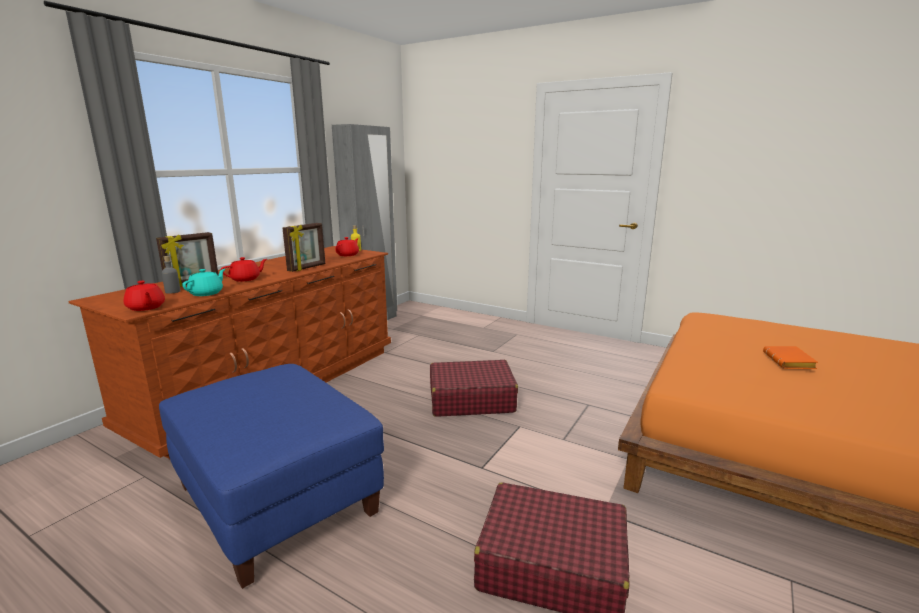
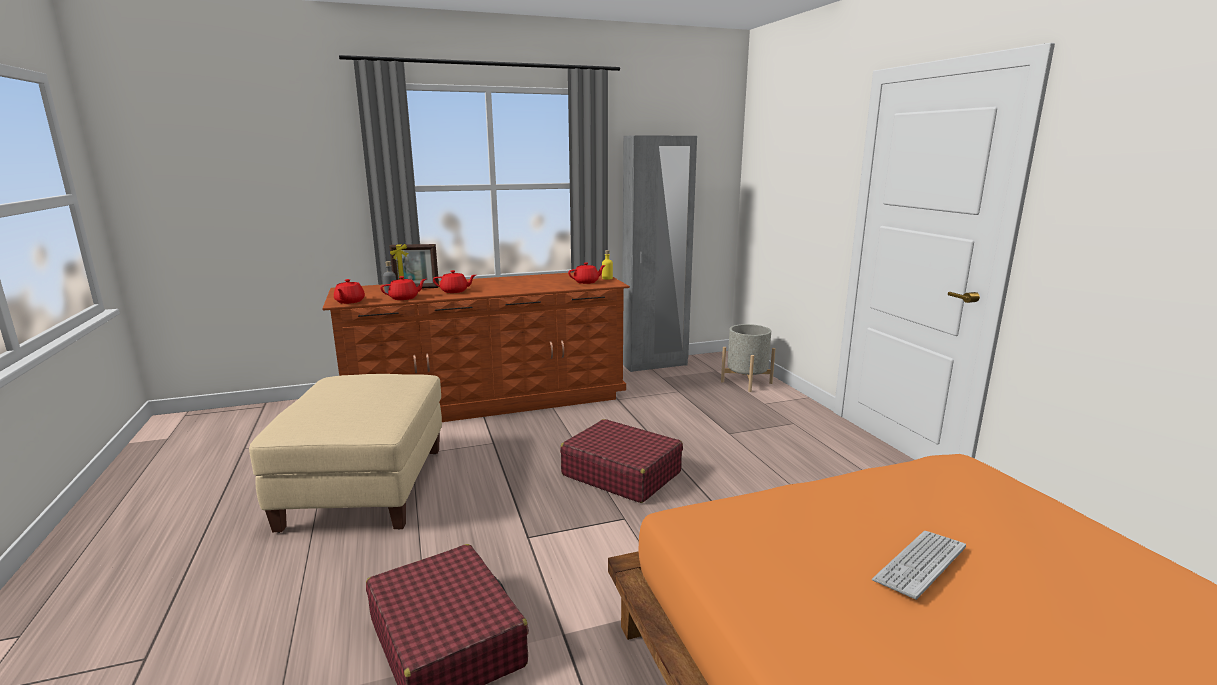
camera: 40 degrees right, 0 degrees up
blue ottoman [159,364,384,589] -> beige ottoman [249,374,442,533]
turquoise teapot [182,269,225,296] -> red teapot [380,276,426,300]
picture frame [282,223,325,272] -> none
orange book [763,346,818,369] -> keyboard [872,531,966,600]
none -> grey planter [721,324,775,392]

